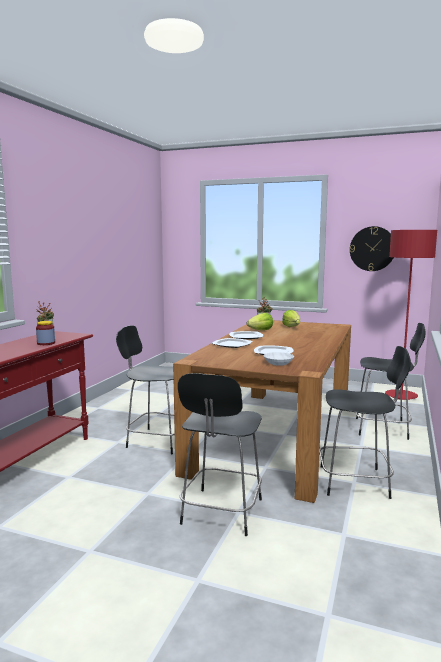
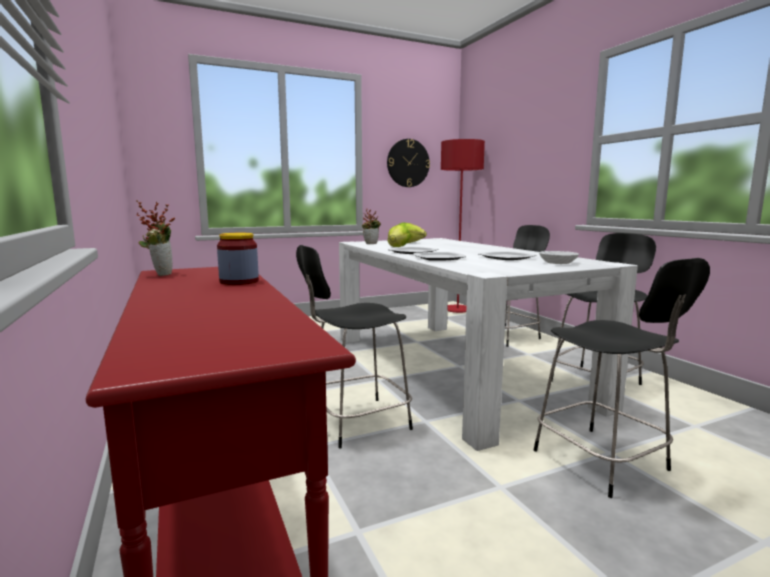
camera: 45 degrees left, 0 degrees up
brown dining table [173,320,351,503] -> white dining table [339,238,638,451]

